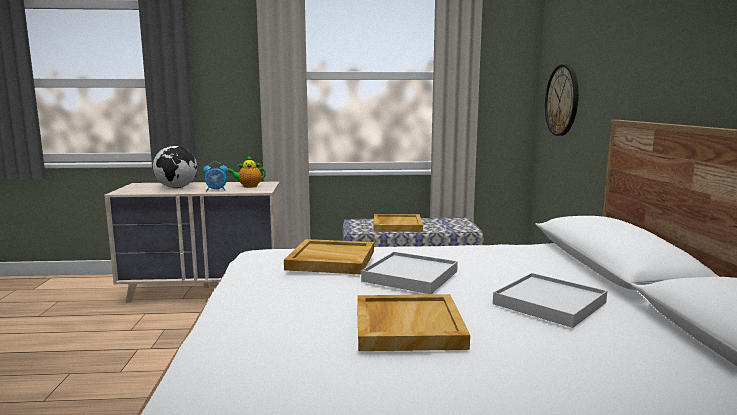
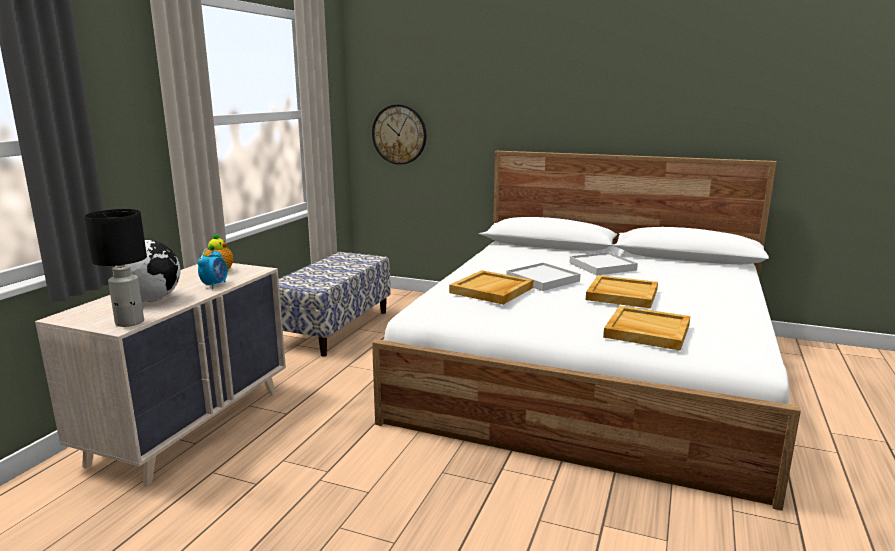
camera: 65 degrees left, 5 degrees up
beige tray [373,214,423,232] -> beige tray moved to [603,306,690,351]
none -> black table lamp [84,209,147,327]

